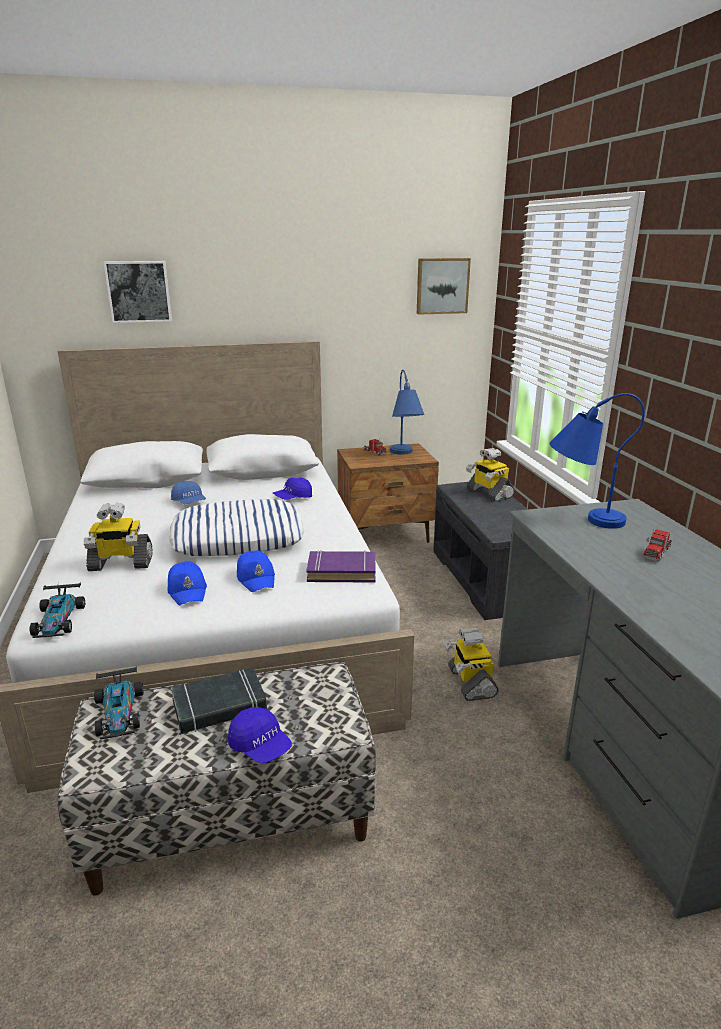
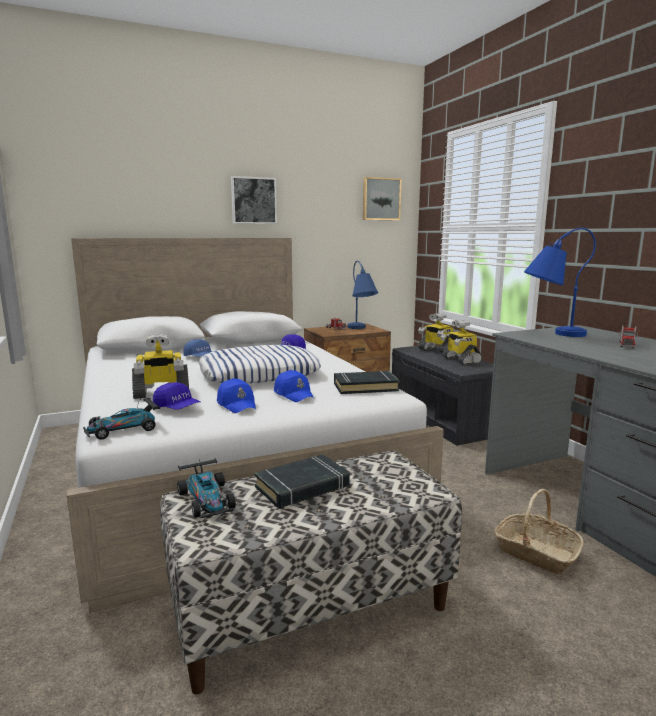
camera: 10 degrees left, 10 degrees down
toy car [30,583,85,638] -> toy car turned 75 degrees clockwise [83,397,160,440]
picture [104,261,172,323] -> picture moved to [231,176,277,224]
blue cap [228,707,292,764] -> blue cap moved to [153,382,201,410]
purple book [306,550,376,583] -> black book [334,371,399,394]
toy robot [444,628,499,701] -> toy robot moved to [441,320,482,365]
none -> basket [494,489,584,574]

